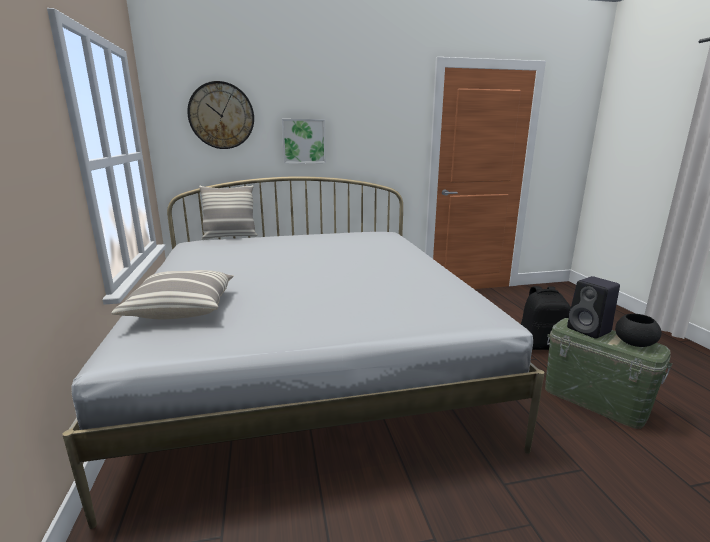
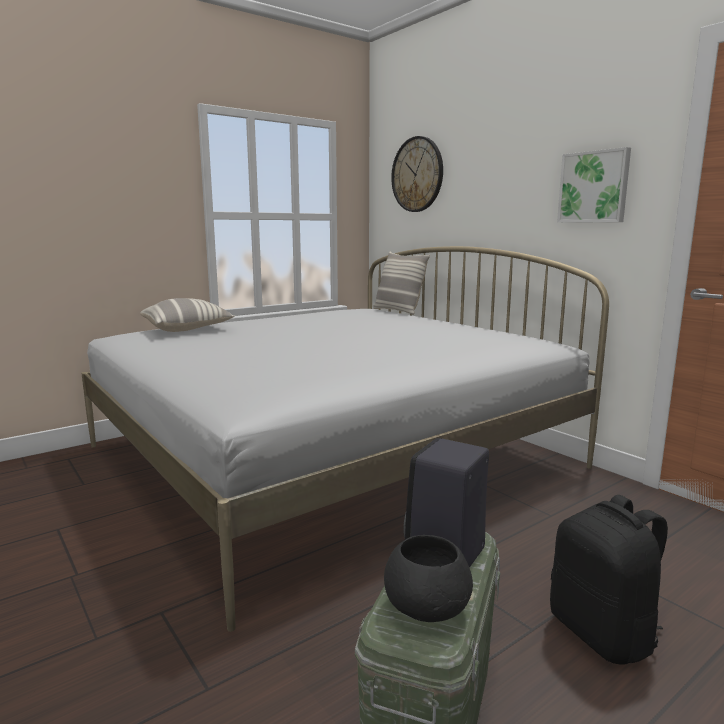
camera: 65 degrees right, 5 degrees down
picture [282,119,326,164] -> picture moved to [557,147,631,223]

